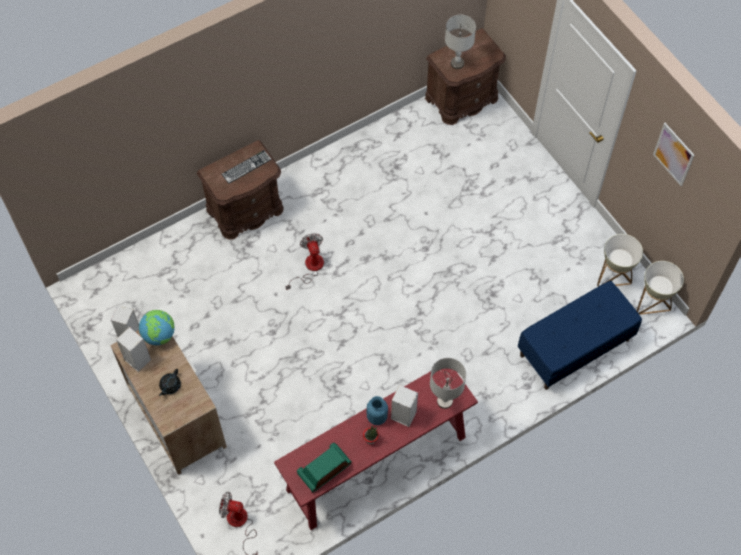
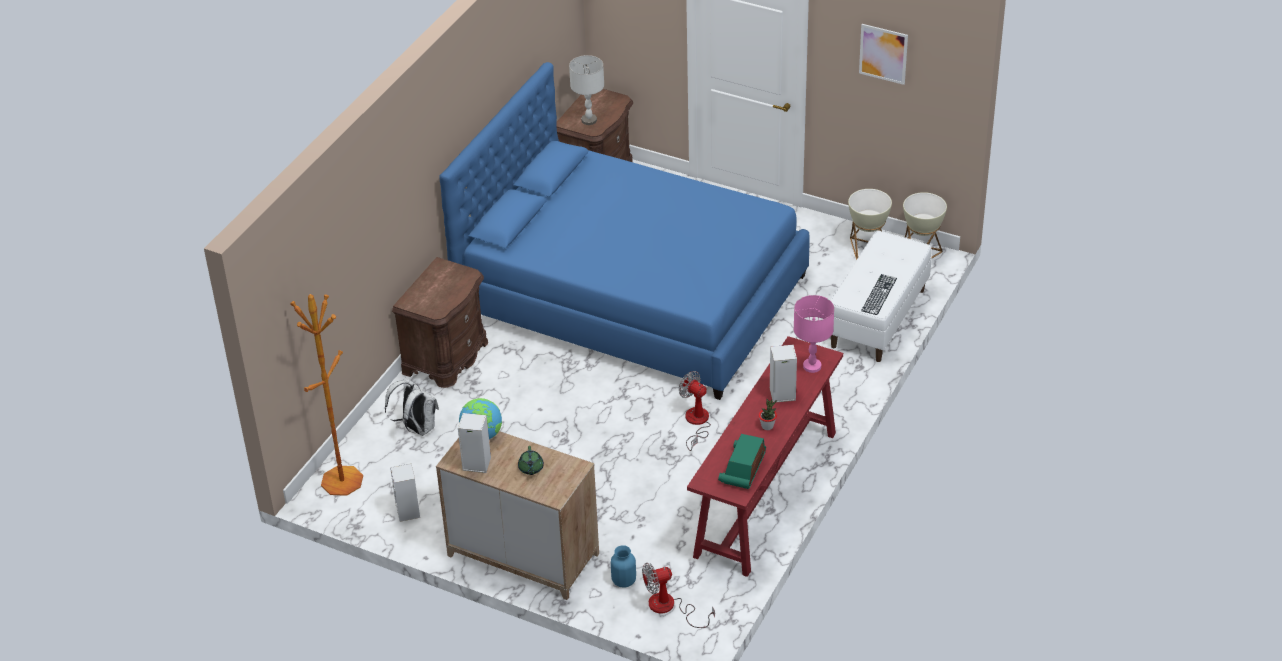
camera: 30 degrees left, 20 degrees down
black teapot [159,369,181,396] -> green teapot [518,446,544,475]
keyboard [222,150,272,184] -> keyboard moved to [861,274,897,315]
fan [286,233,324,290] -> fan moved to [679,371,711,451]
blue vase [367,396,388,425] -> blue vase moved to [611,545,636,587]
grey table lamp [430,358,466,409] -> pink table lamp [794,295,834,373]
blue bench [518,281,642,390] -> white bench [830,231,932,362]
none -> orange clothes rack [290,294,363,496]
none -> white backpack [385,378,439,436]
none -> blue bed [439,62,810,400]

